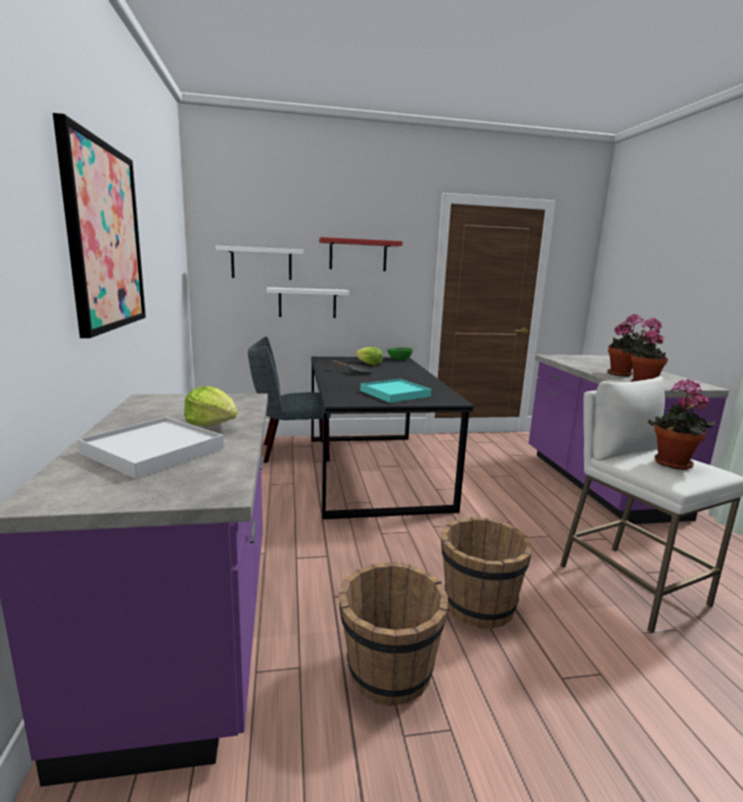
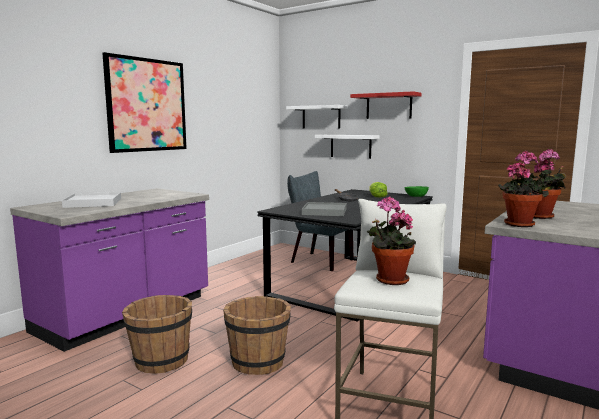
camera: 45 degrees right, 5 degrees down
lettuce [184,386,238,426] -> none
turquoise tray [360,379,431,403] -> grey tray [302,202,347,216]

